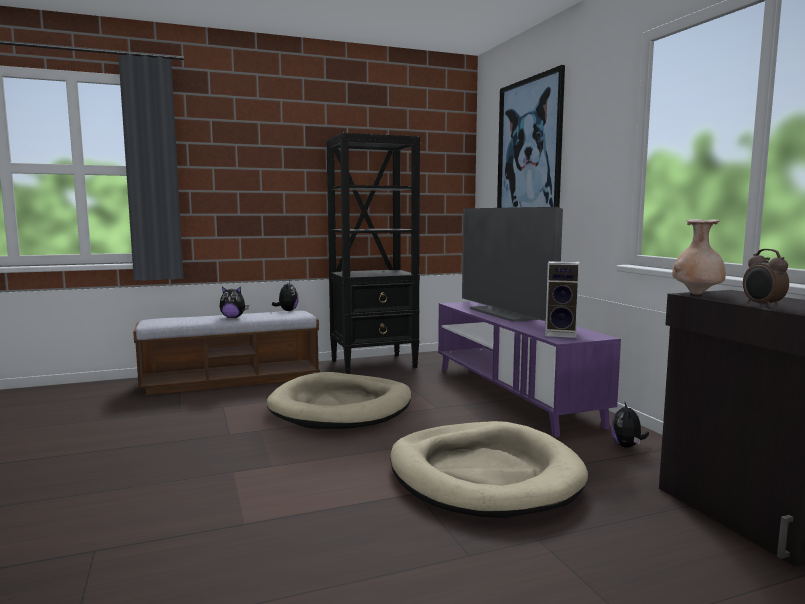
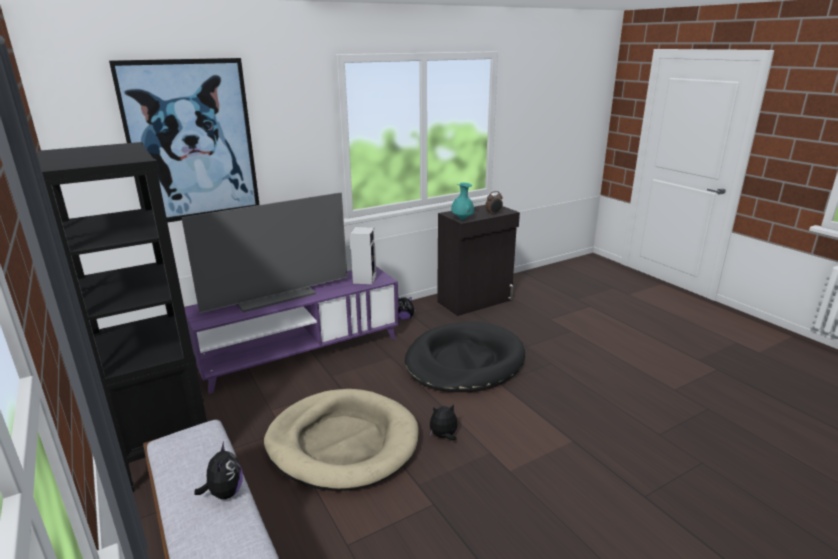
camera: 100 degrees left, 15 degrees up
plush toy [272,281,299,311] -> plush toy moved to [430,404,458,440]
beige dog bed [390,421,588,518] -> black dog bed [405,322,525,392]
beige vase [672,219,726,295] -> turquoise vase [451,182,474,220]

